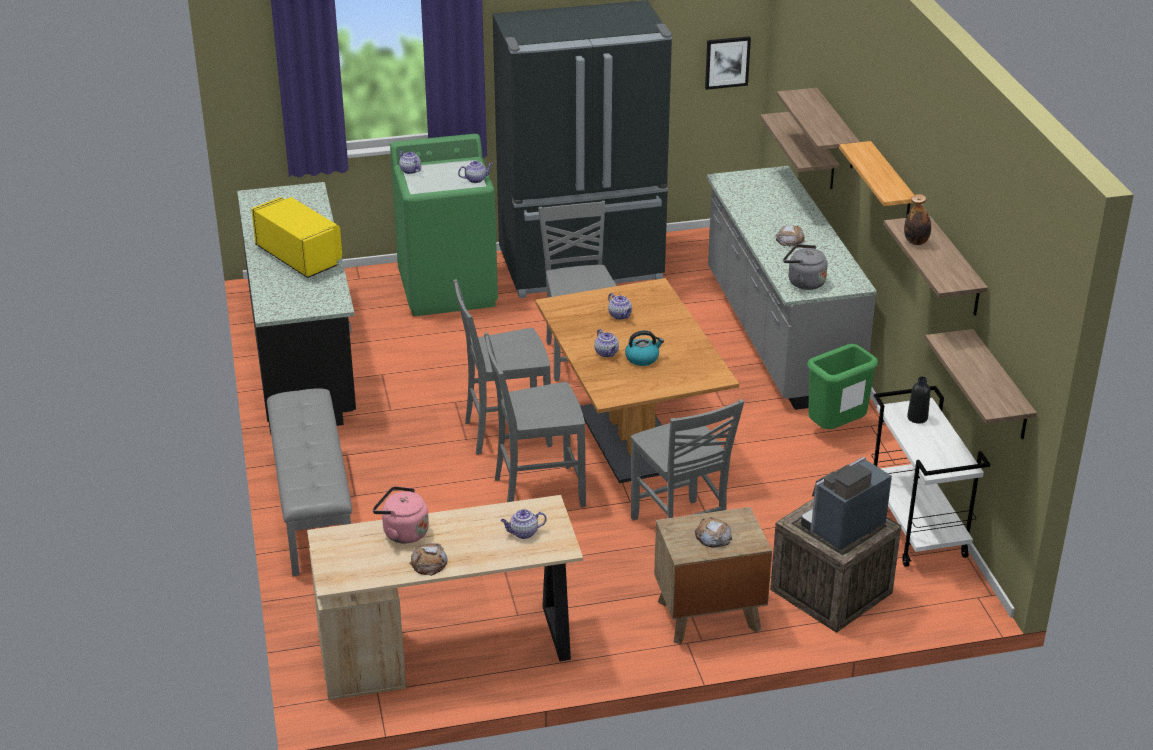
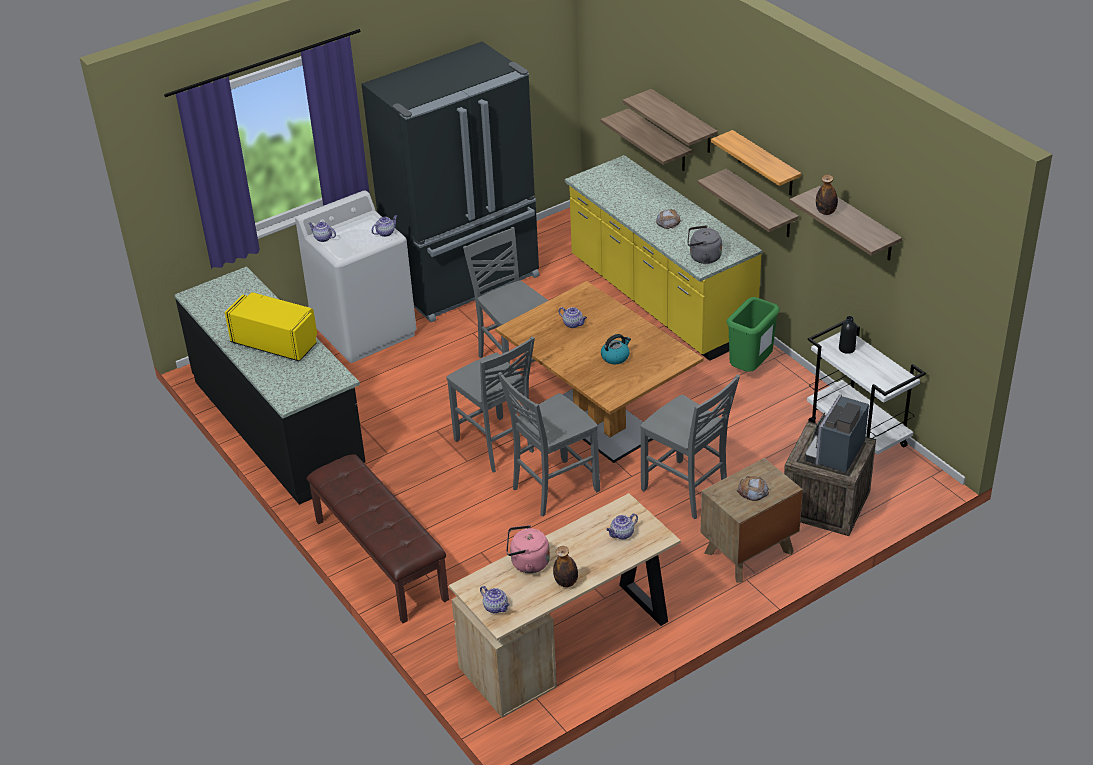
camera: 20 degrees left, 5 degrees up
grey bench [267,388,352,576] -> brown bench [307,454,449,623]
green washing machine [390,134,498,316] -> white washing machine [295,190,416,363]
bread [409,543,448,576] -> bottle [553,546,578,587]
grey chair [453,279,552,455] -> grey chair turned 90 degrees counterclockwise [446,336,535,473]
teapot [594,329,619,357] -> teapot moved to [480,586,510,613]
picture [705,36,751,90] -> none
grey counter [707,166,877,410] -> yellow counter [565,155,762,361]
shelf [925,329,1037,440] -> shelf moved to [697,169,799,237]

